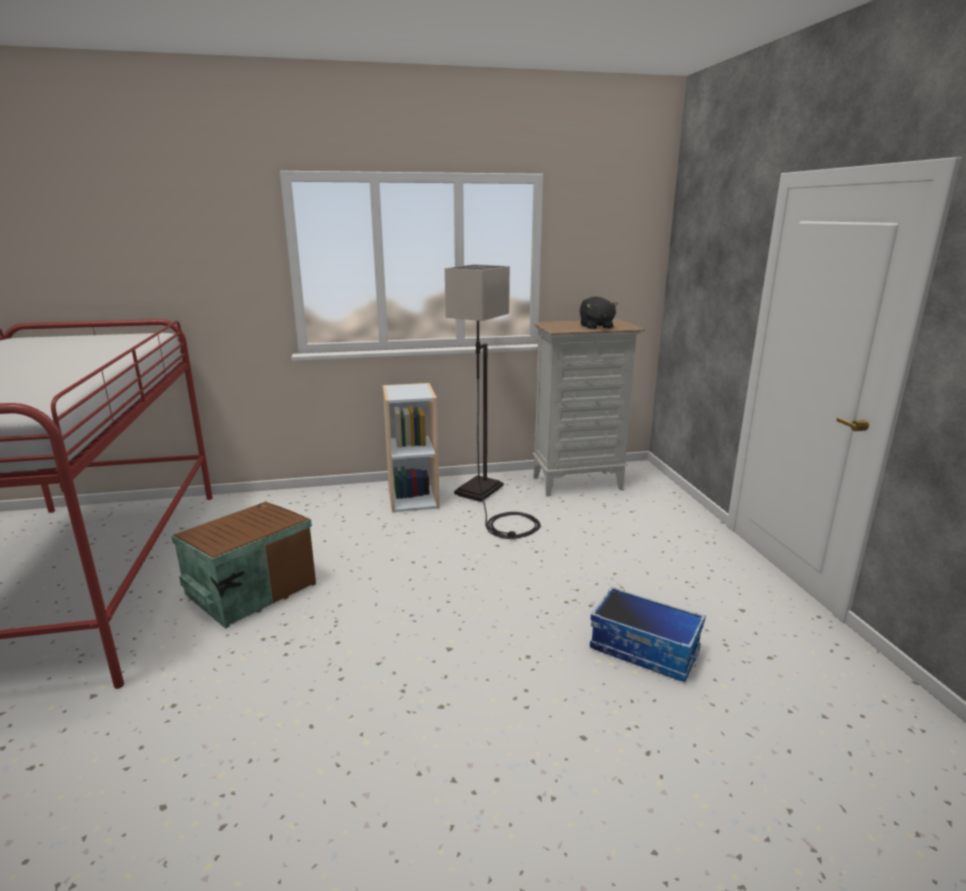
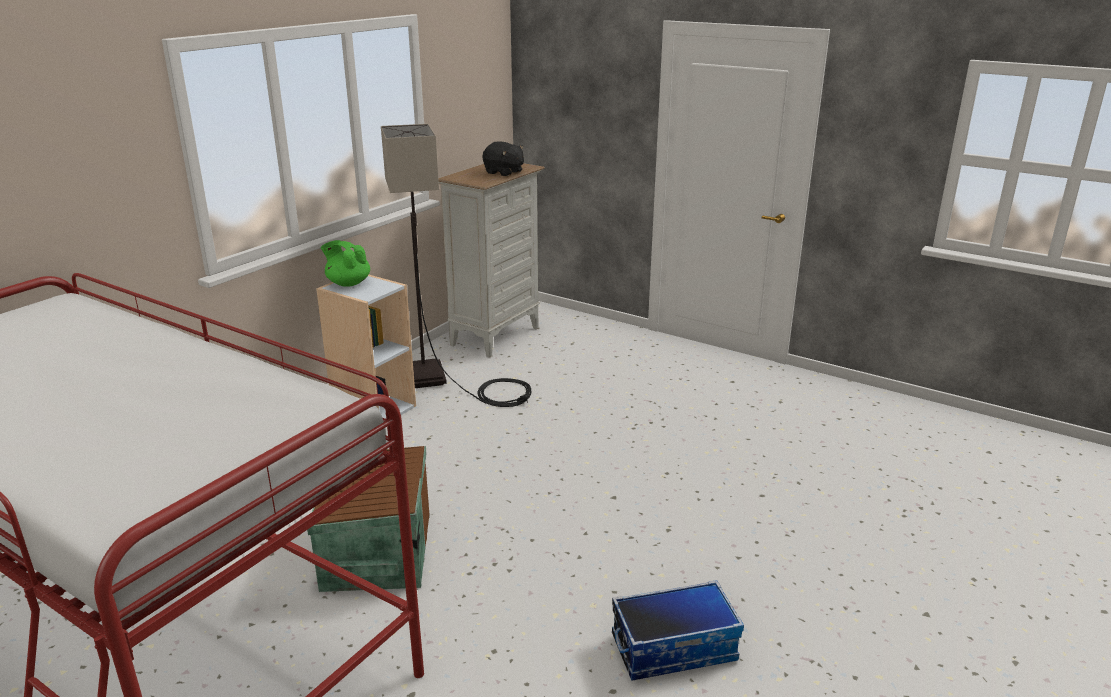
camera: 45 degrees left, 5 degrees up
storage box [590,587,706,682] -> storage box moved to [612,580,744,681]
none -> green teapot [321,240,370,287]

